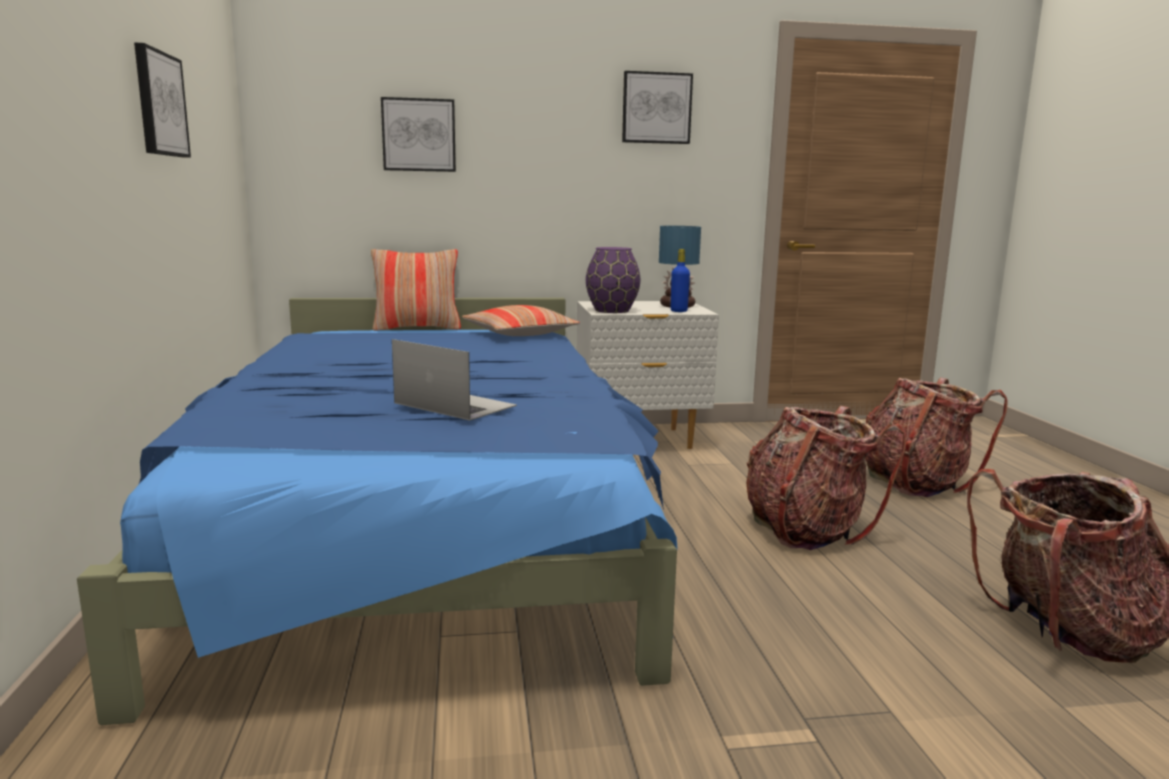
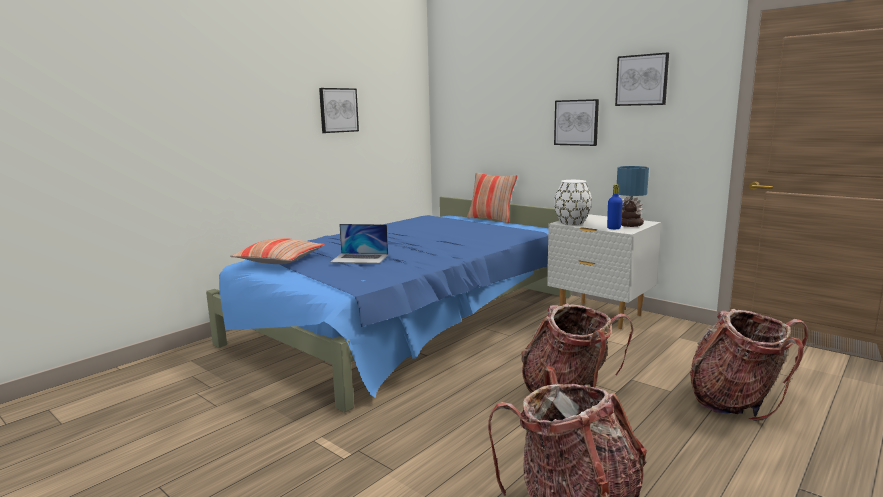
camera: 50 degrees right, 0 degrees up
picture [381,97,456,172] -> picture moved to [554,99,599,146]
laptop [392,339,517,421] -> laptop turned 105 degrees clockwise [331,224,388,264]
pillow [461,305,580,336] -> pillow moved to [230,238,325,264]
purple vase [586,247,640,313] -> white vase [554,180,592,225]

